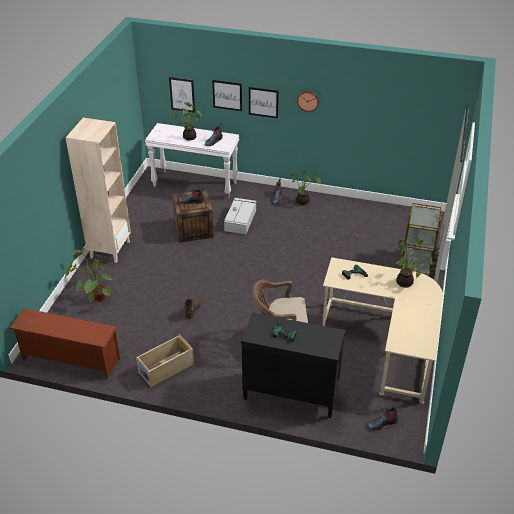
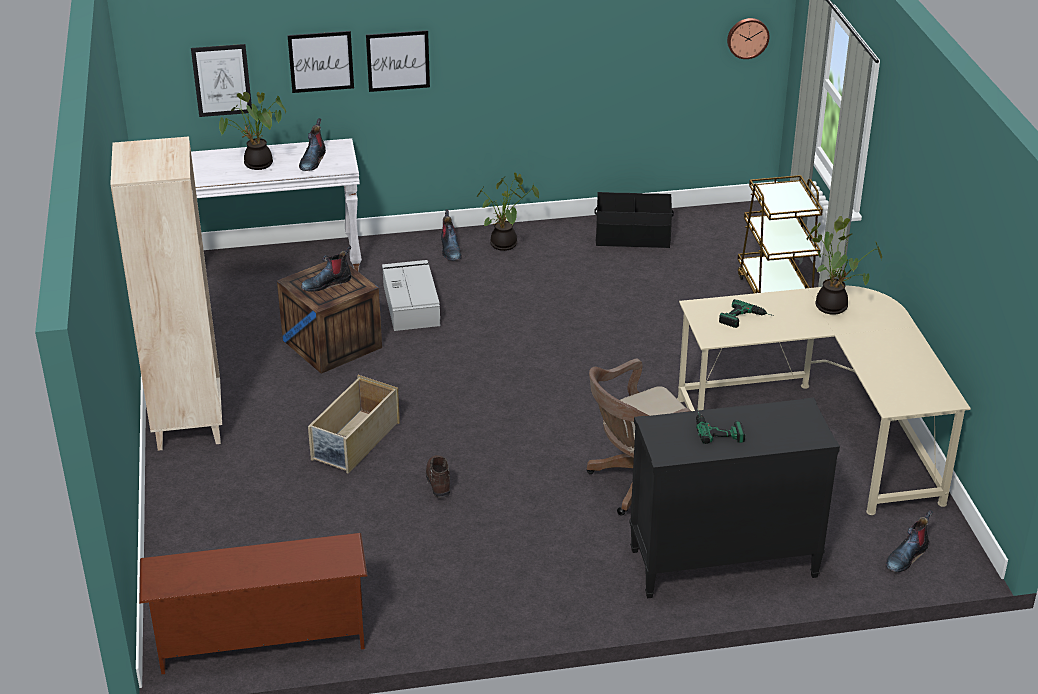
camera: 25 degrees left, 5 degrees down
potted plant [65,248,114,302] -> none
beige storage box [136,334,194,387] -> beige storage box moved to [308,375,400,474]
wall clock [297,91,319,112] -> wall clock moved to [727,18,769,59]
none -> black storage box [595,192,674,248]

